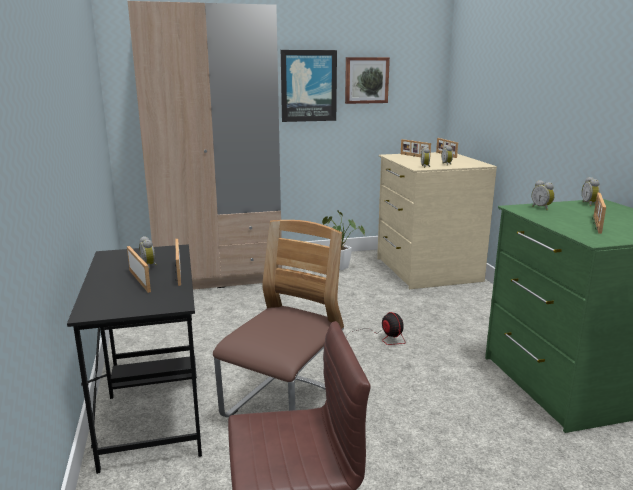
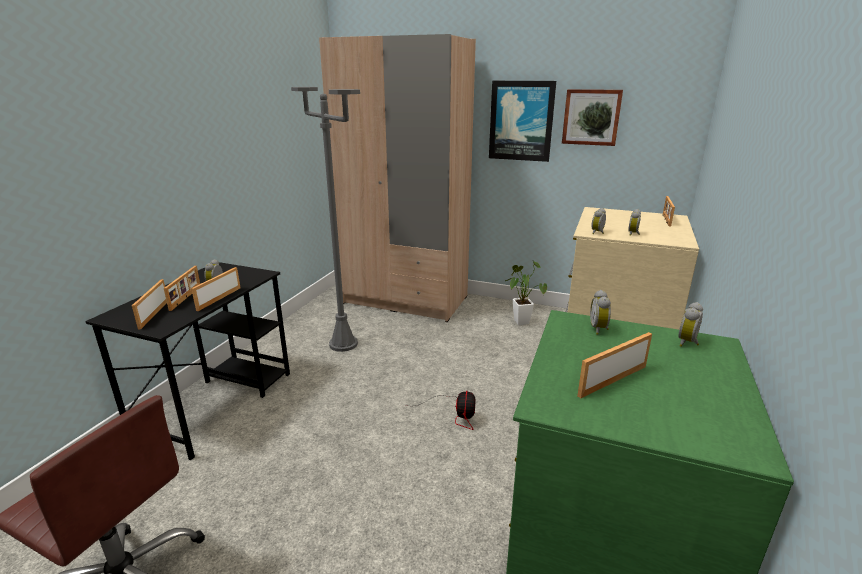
camera: 35 degrees right, 5 degrees up
chair [213,220,344,417] -> none
picture frame [401,139,431,157] -> picture frame moved to [132,279,167,329]
none -> grey floor lamp [291,87,360,352]

